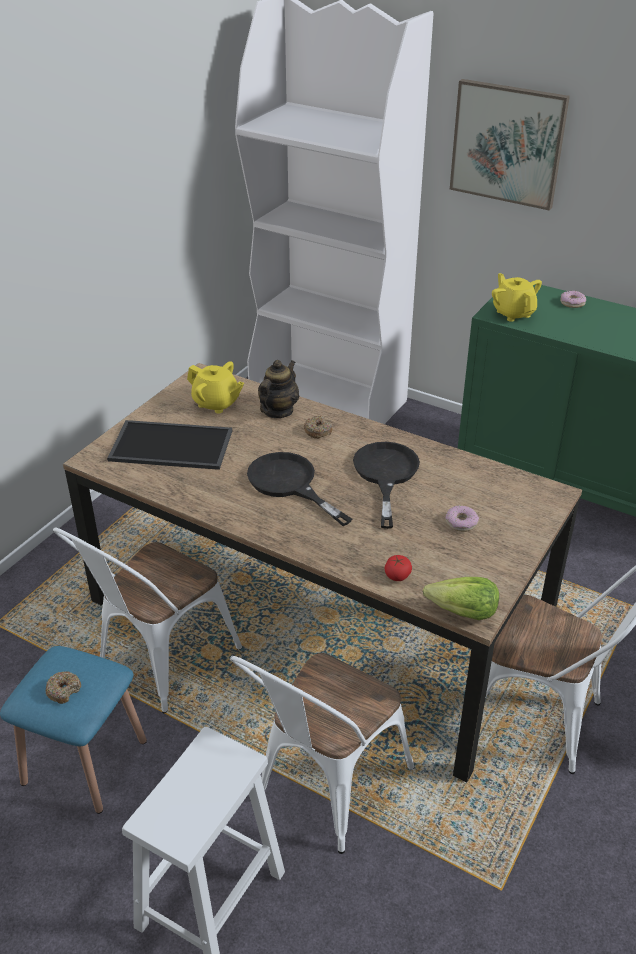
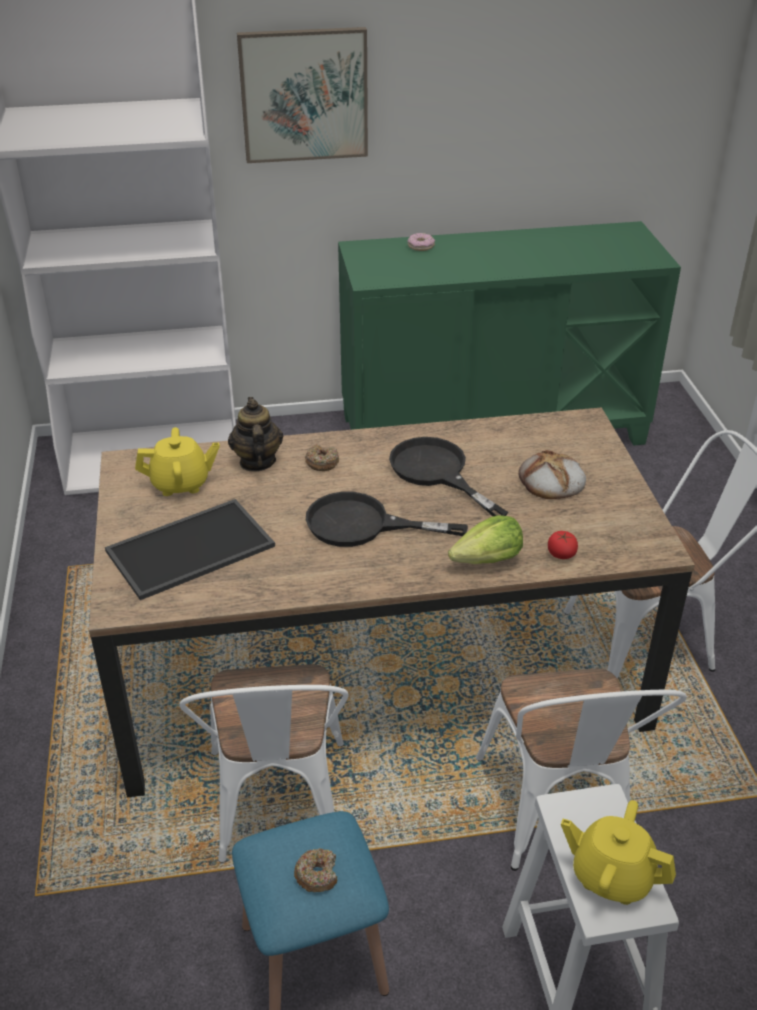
camera: 40 degrees left, 0 degrees up
lettuce [423,577,499,620] -> lettuce moved to [448,515,523,564]
donut [445,506,479,532] -> bread [519,450,586,499]
yellow teapot [492,273,542,322] -> yellow teapot moved to [561,800,676,905]

